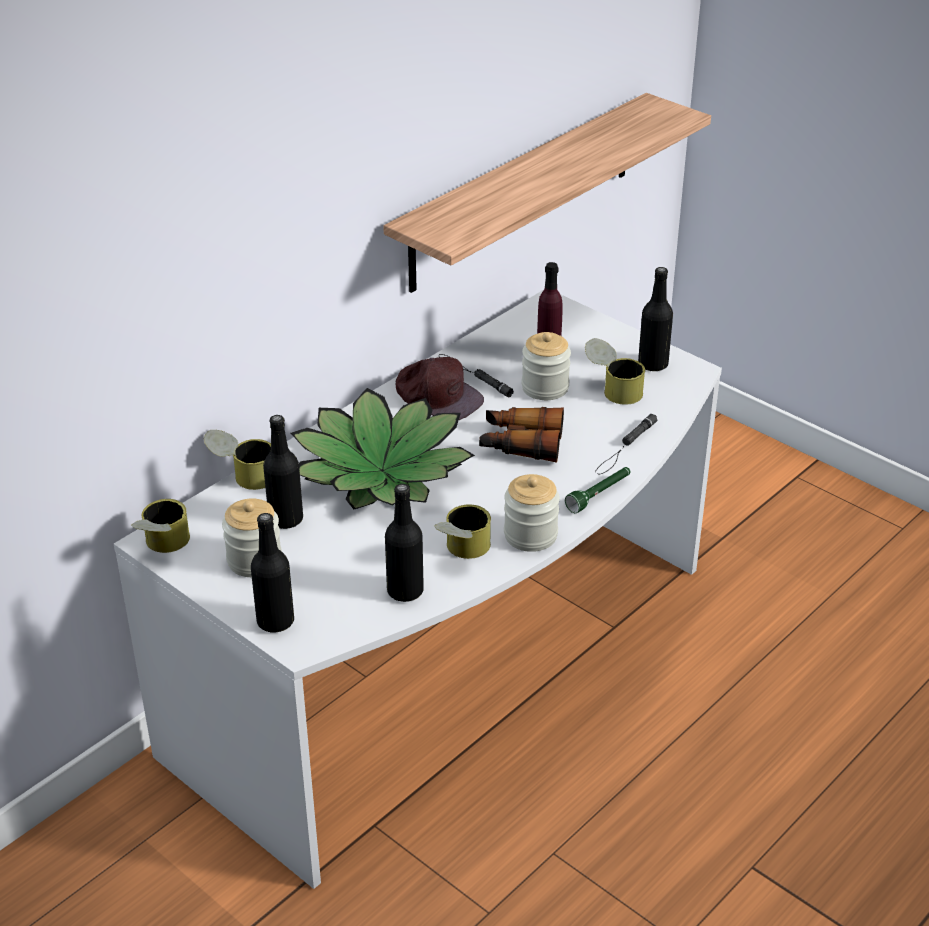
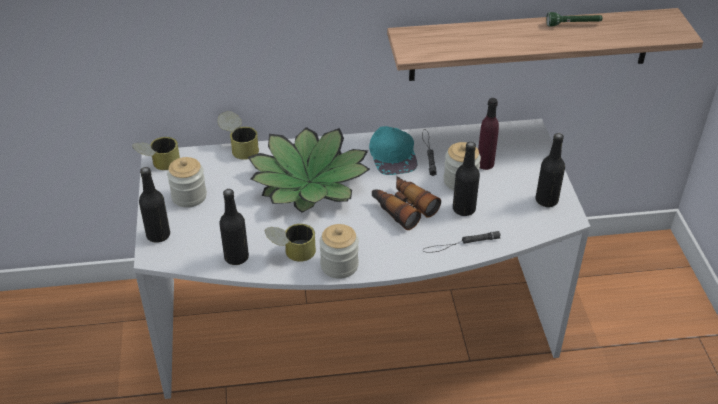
camera: 40 degrees right, 5 degrees up
black bottle [263,415,303,529] -> black bottle moved to [453,142,480,216]
brown cap [396,357,484,420] -> turquoise cap [369,126,417,175]
green flashlight [565,467,630,513] -> green flashlight moved to [546,12,603,26]
can [585,338,645,405] -> none

